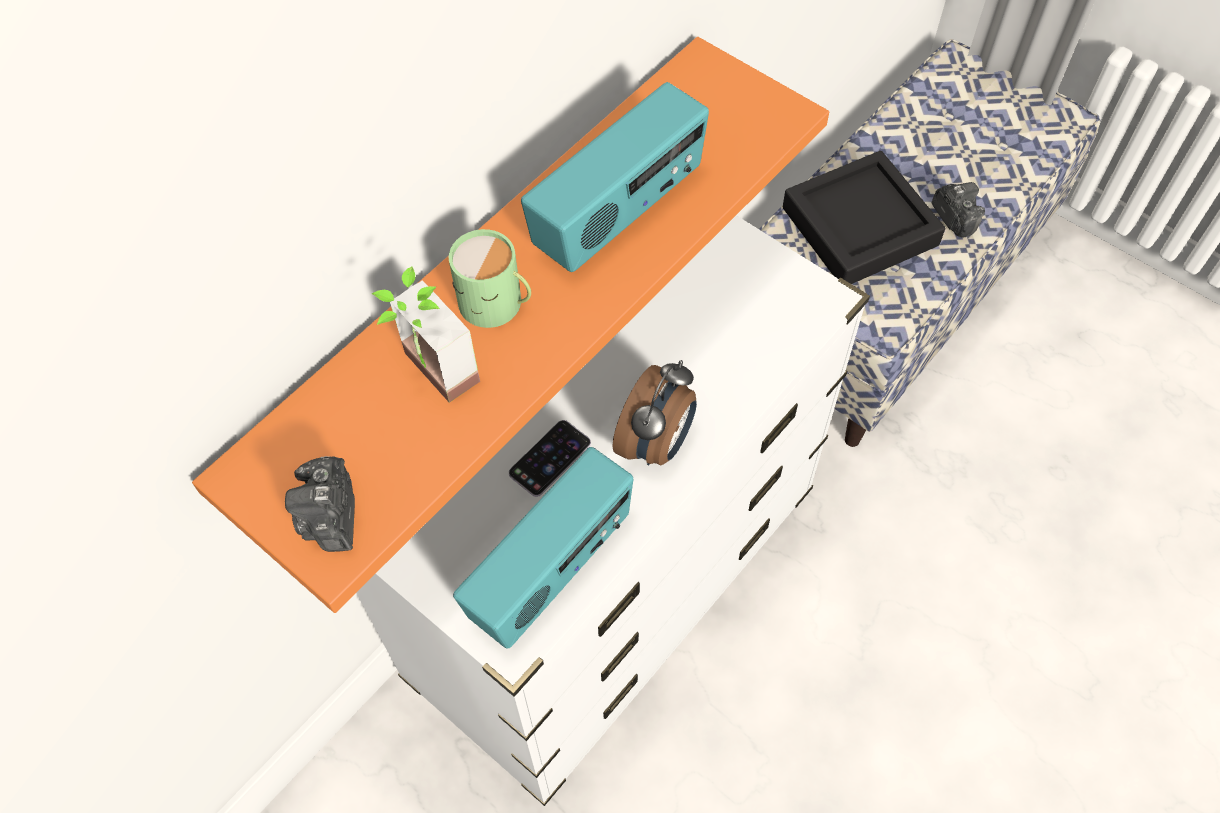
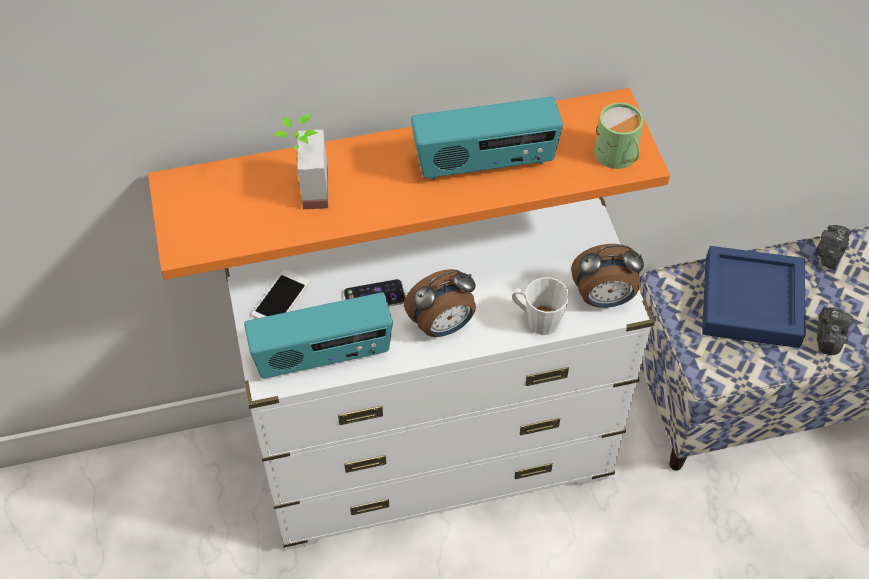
camera: 35 degrees right, 5 degrees down
camera [285,456,355,552] -> camera moved to [816,225,851,270]
green mug [449,229,531,328] -> green mug moved to [594,103,644,169]
black tray [783,151,945,284] -> blue tray [702,246,806,348]
none -> phone [252,269,310,318]
none -> white mug [512,277,569,335]
none -> alarm clock [571,244,644,308]

